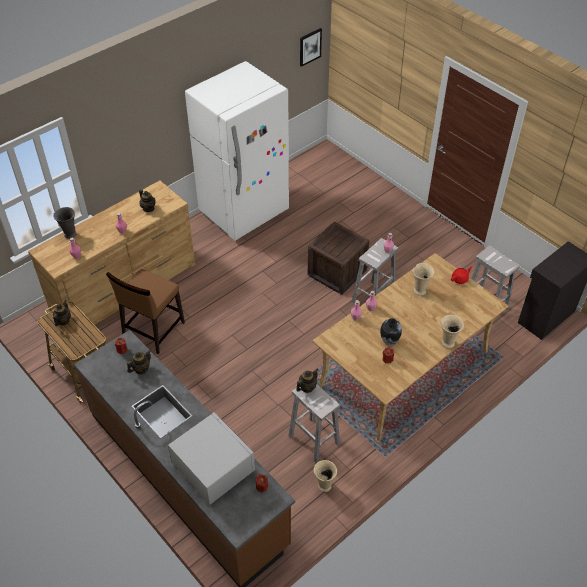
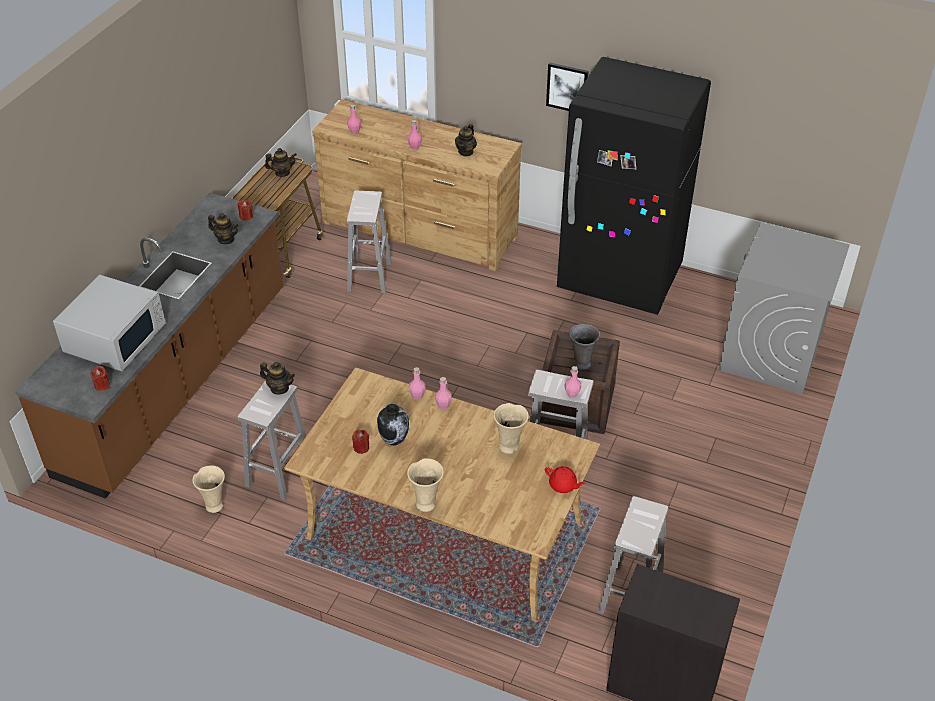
camera: 65 degrees right, 5 degrees down
grey vase [53,207,77,239] -> grey vase moved to [569,324,600,370]
brown chair [106,269,185,354] -> white stool [347,191,392,294]
white fridge [185,61,289,241] -> black fridge [557,57,711,315]
picture [300,28,322,67] -> picture moved to [546,62,588,111]
none -> grey washing machine [719,222,850,394]

